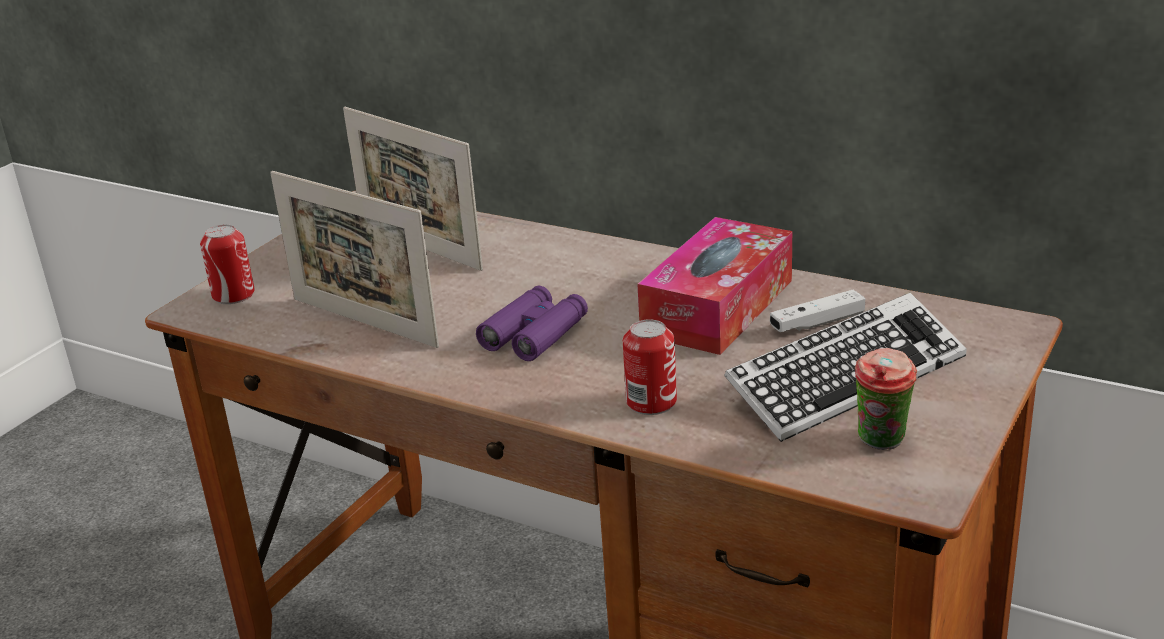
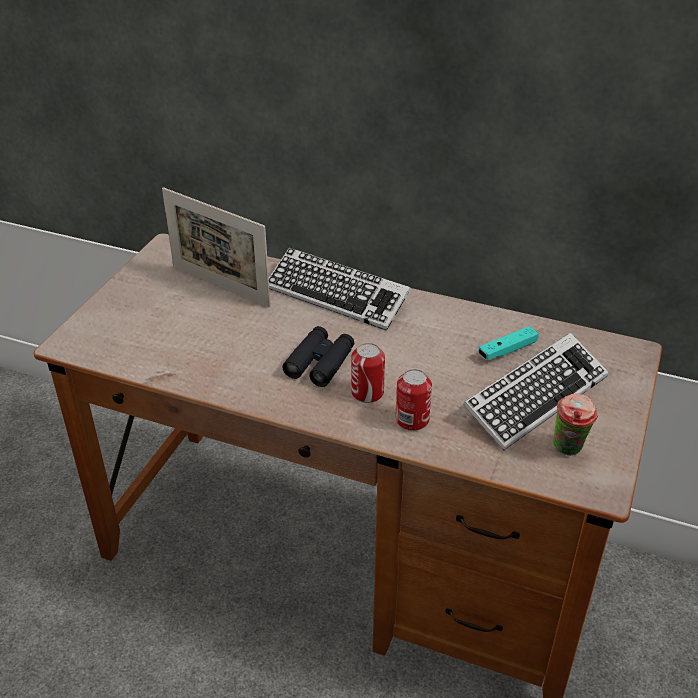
camera: 10 degrees left, 10 degrees up
can [200,224,255,304] -> can moved to [351,343,385,403]
picture frame [270,171,439,348] -> none
purple binoculars [476,286,588,361] -> black binoculars [282,326,354,387]
tissue box [637,217,792,355] -> none
white game controller [770,290,865,332] -> turquoise game controller [478,326,539,361]
none -> keyboard [269,248,411,331]

